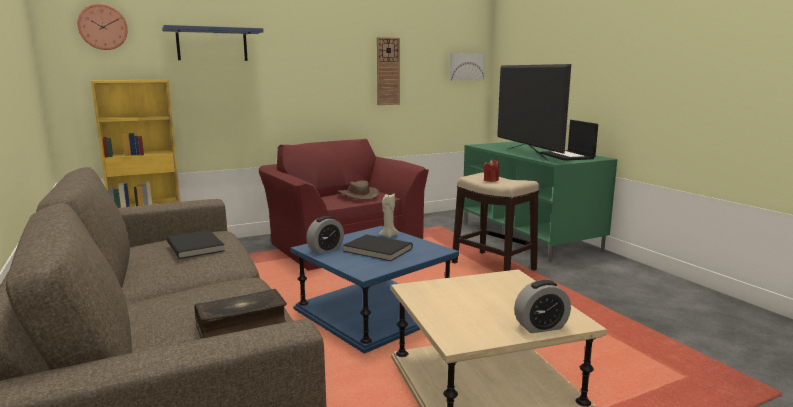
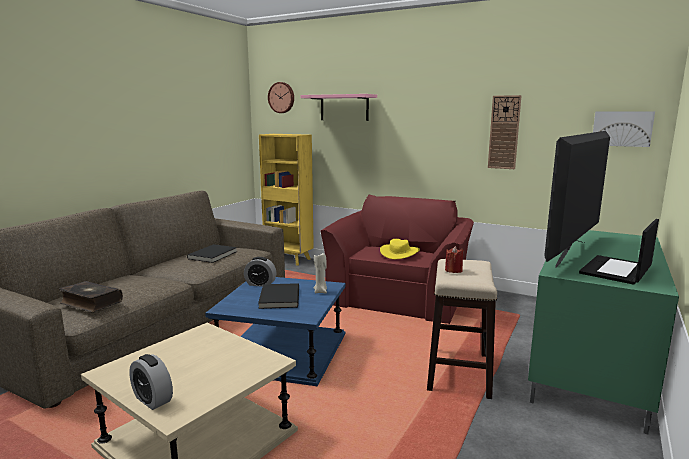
camera: 55 degrees right, 0 degrees up
blue shelf [162,25,263,61] -> pink shelf [301,94,377,121]
brown hat [338,180,379,200] -> yellow hat [380,239,420,259]

